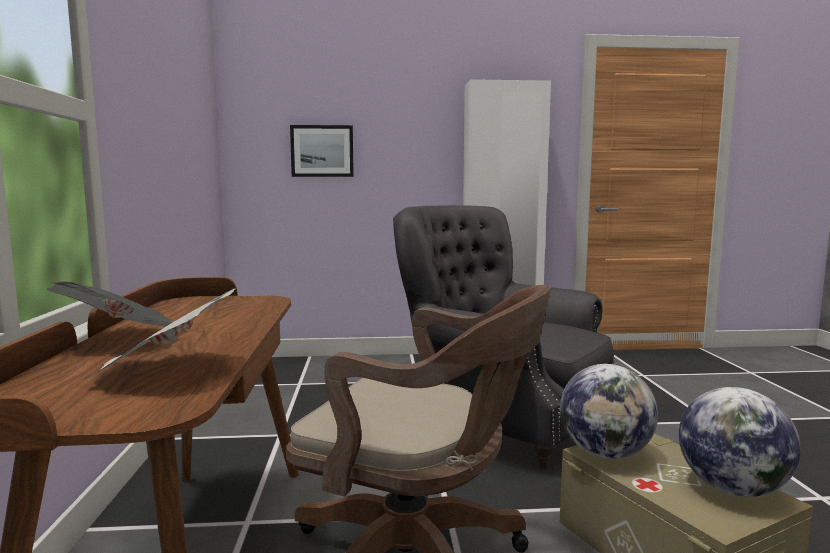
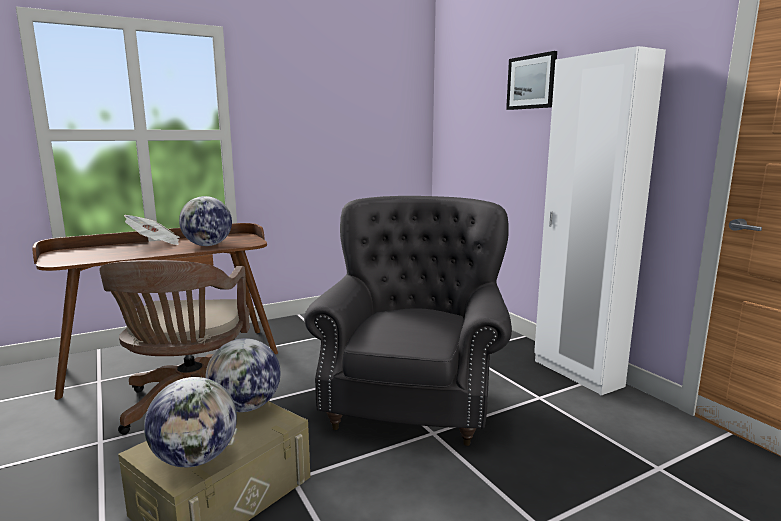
camera: 65 degrees right, 5 degrees up
newspaper [84,288,236,380] -> none
picture [290,125,354,177] -> picture moved to [506,51,557,110]
none -> globe [179,196,232,246]

